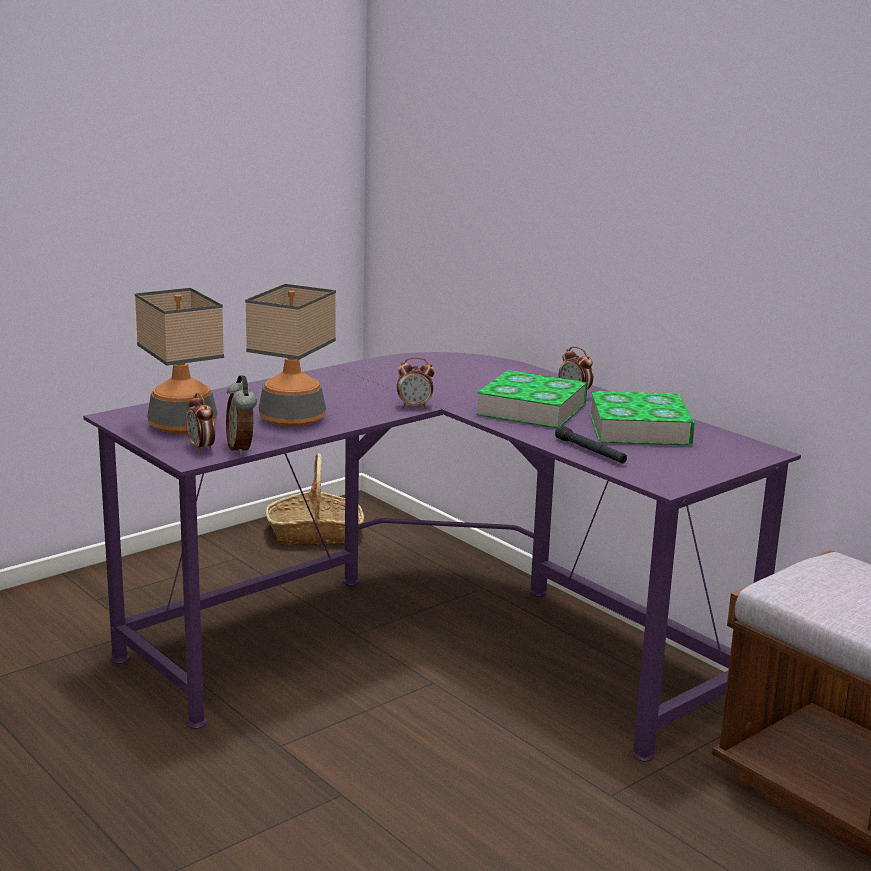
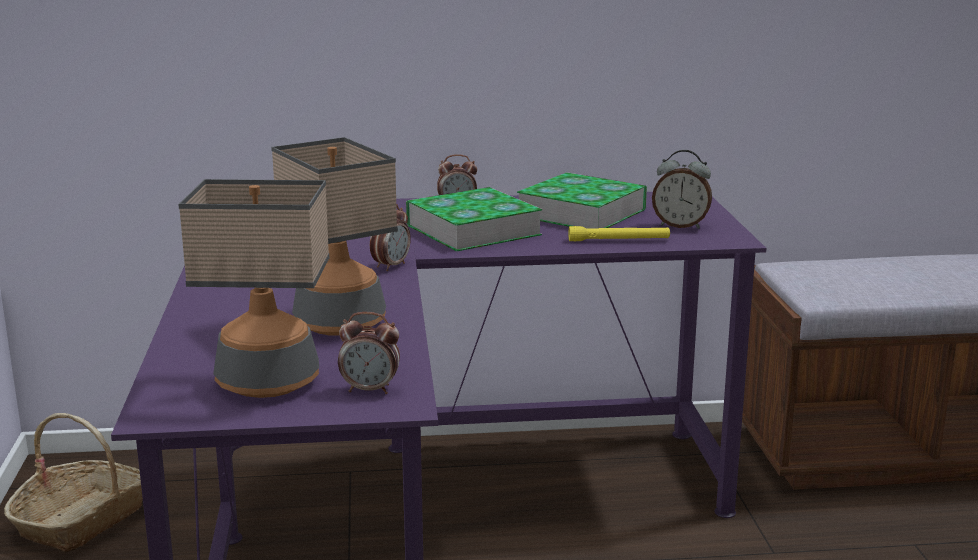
camera: 55 degrees left, 0 degrees up
alarm clock [226,376,257,455] -> alarm clock moved to [652,150,712,229]
black flashlight [555,425,627,464] -> yellow flashlight [569,226,670,242]

